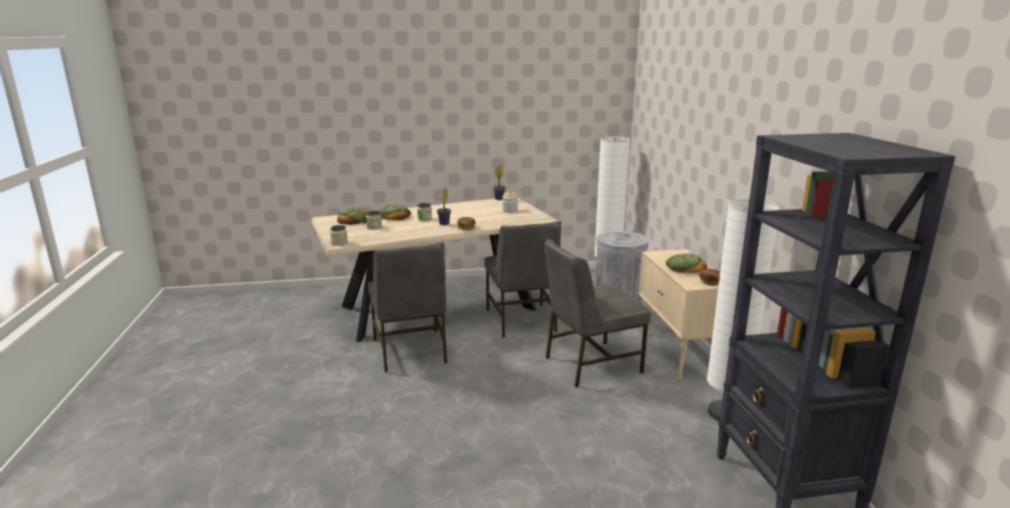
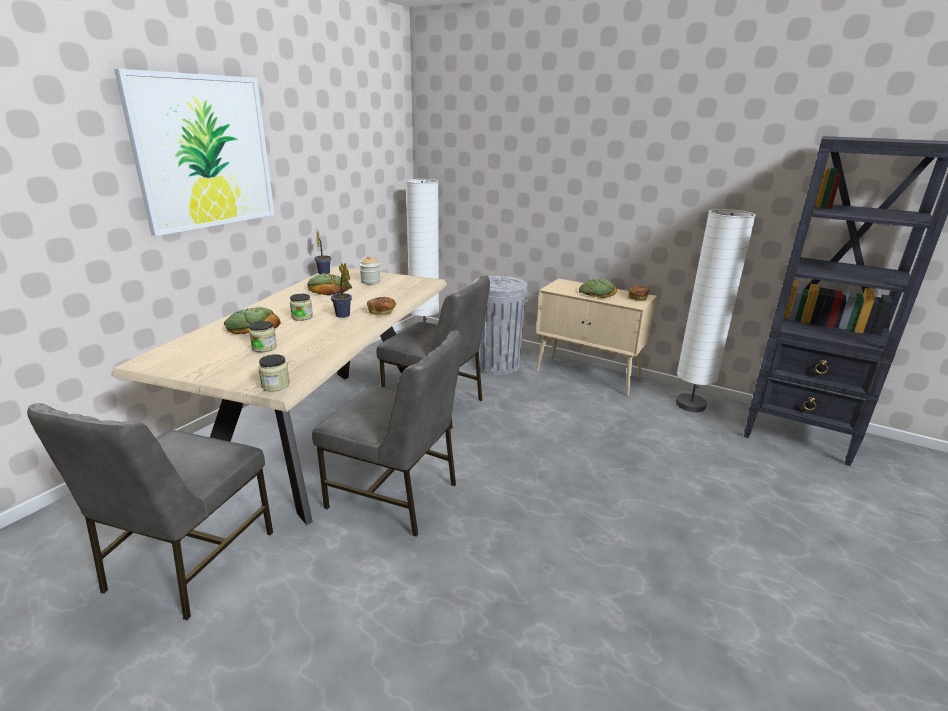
camera: 50 degrees left, 5 degrees up
bread [337,207,367,225] -> bread moved to [307,273,352,295]
grey chair [545,239,651,387] -> grey chair moved to [27,403,273,620]
none -> picture [114,69,275,236]

